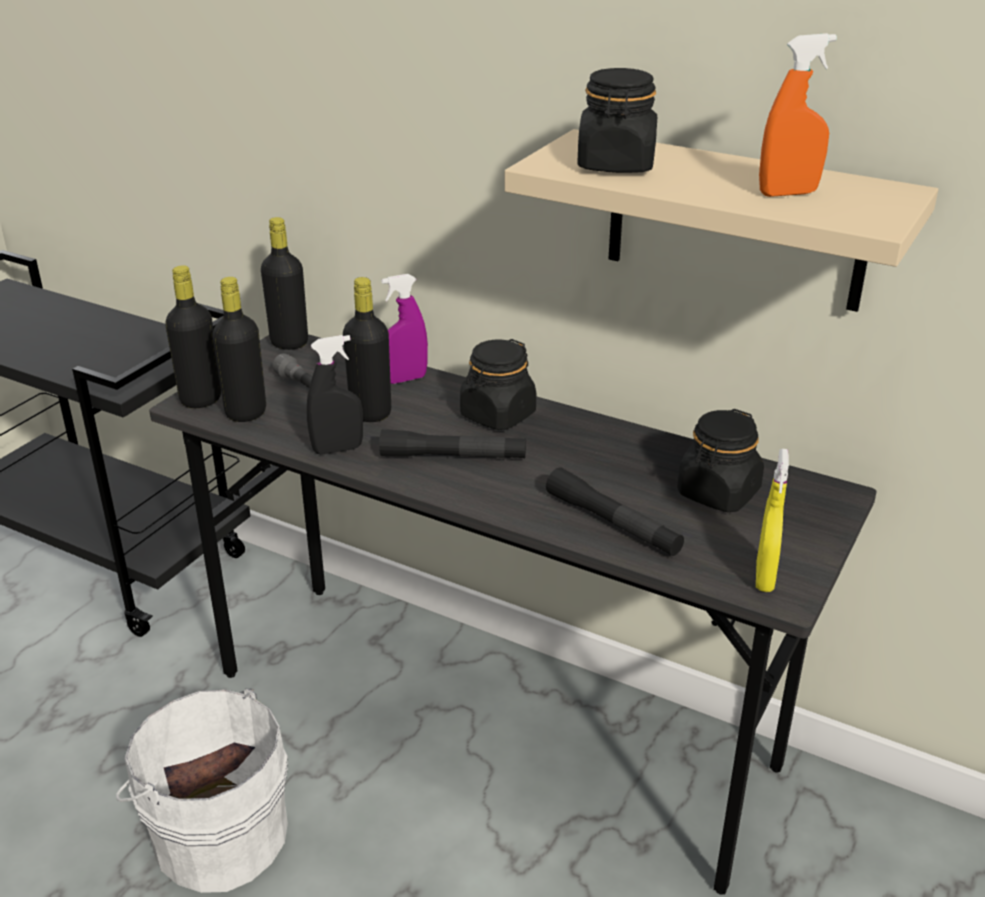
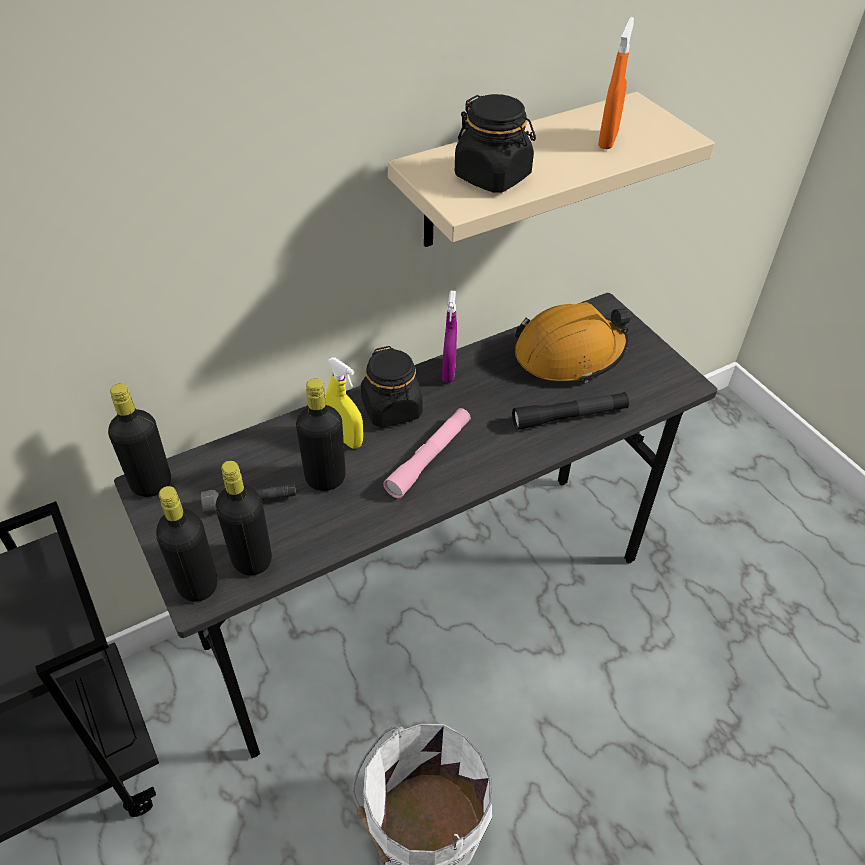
camera: 60 degrees left, 15 degrees up
black spray bottle [307,335,363,455] -> none
black flashlight [379,429,526,459] -> pink flashlight [383,408,471,499]
purple spray bottle [381,274,428,384] -> purple spray bottle moved to [442,290,457,383]
black jar [677,409,764,512] -> orange hard hat [515,302,632,383]
yellow spray bottle [756,449,789,592] -> yellow spray bottle moved to [326,357,363,449]

